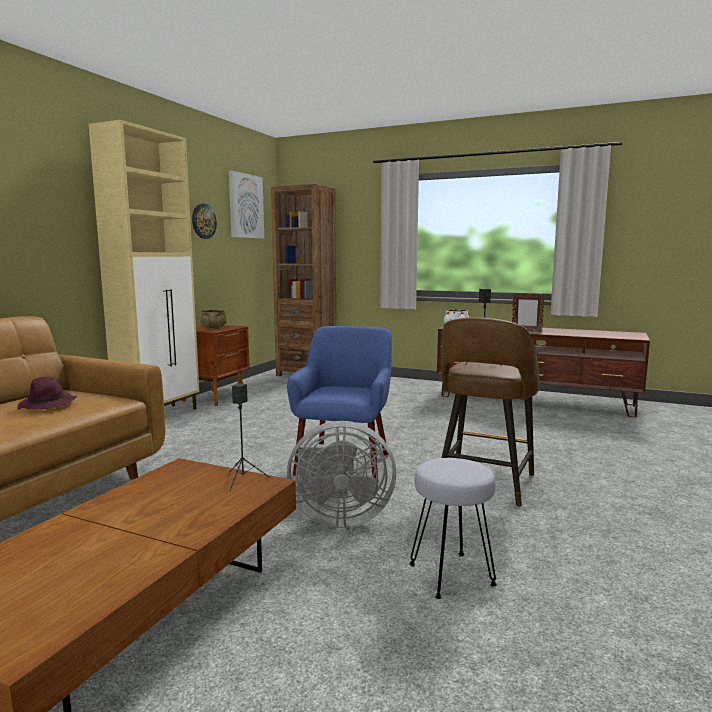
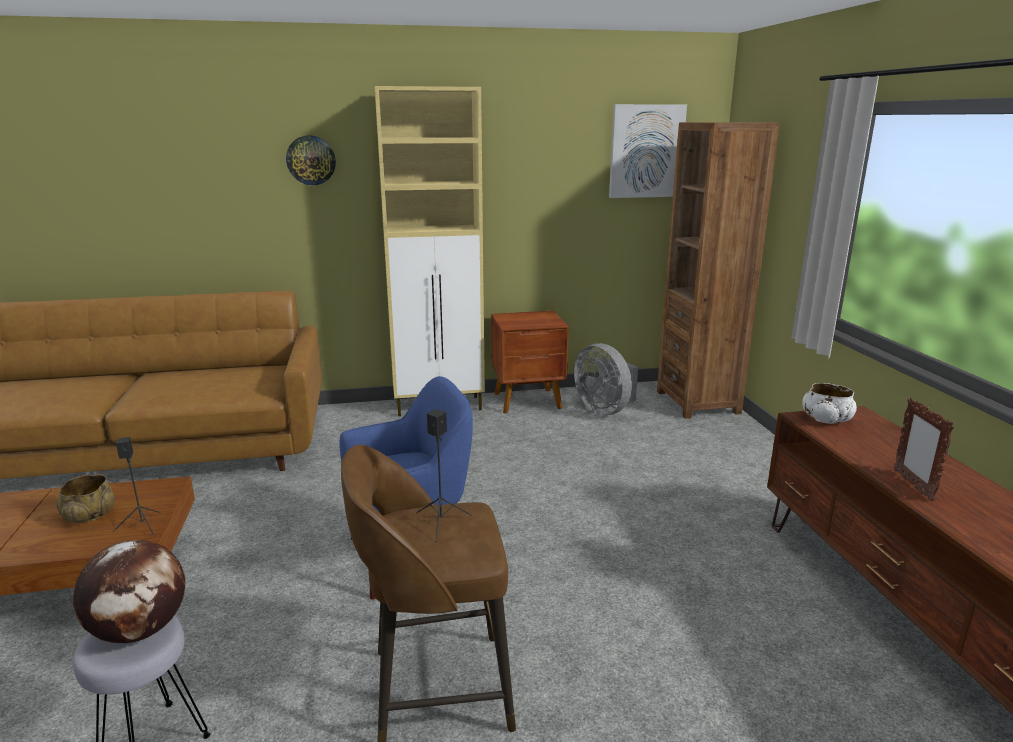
camera: 55 degrees right, 10 degrees up
purple hat [18,376,77,410] -> none
wall clock [192,204,217,239] -> wall clock moved to [286,135,336,185]
beige bowl [201,310,227,329] -> beige bowl moved to [56,474,115,523]
grey fan [287,421,396,528] -> grey fan moved to [574,343,638,415]
none -> globe [73,540,186,643]

